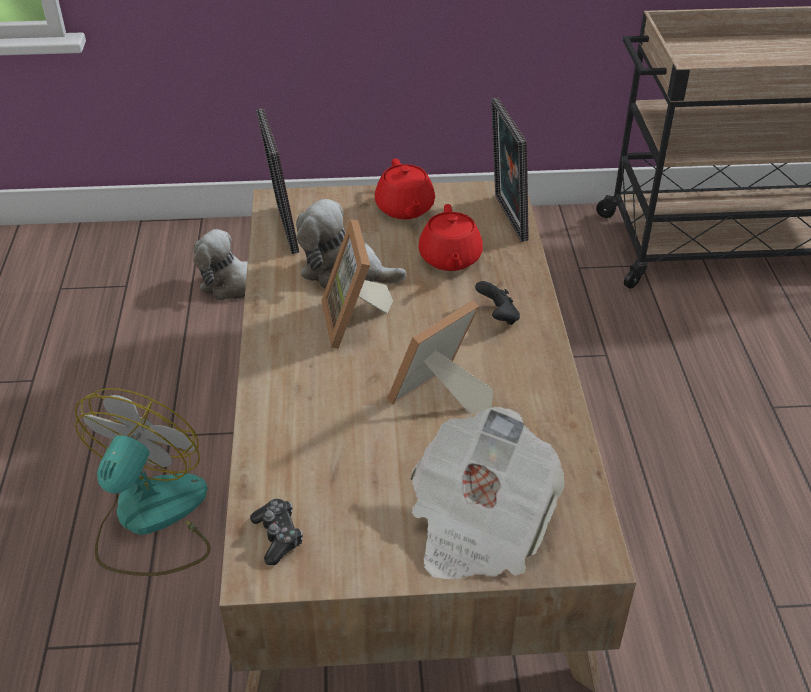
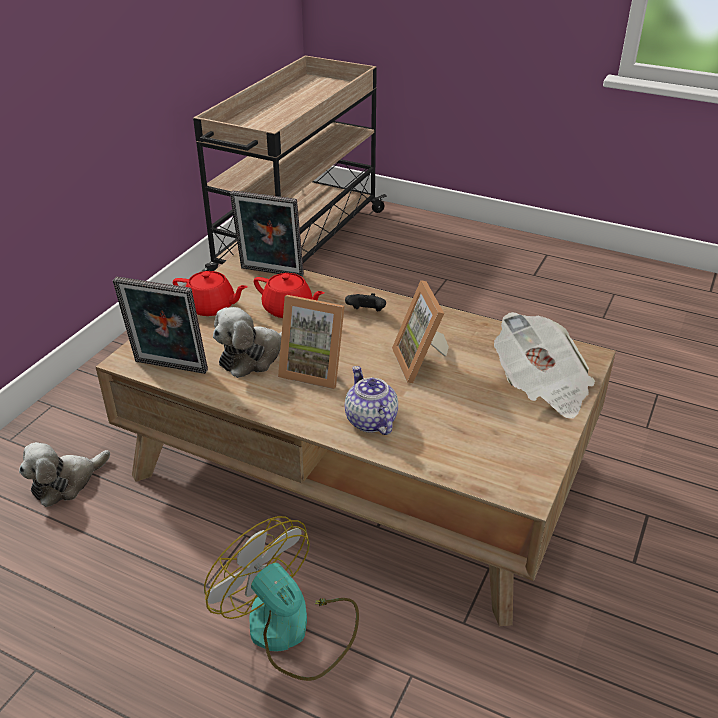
camera: 60 degrees left, 5 degrees down
game controller [250,499,303,565] -> none
none -> teapot [345,366,398,435]

